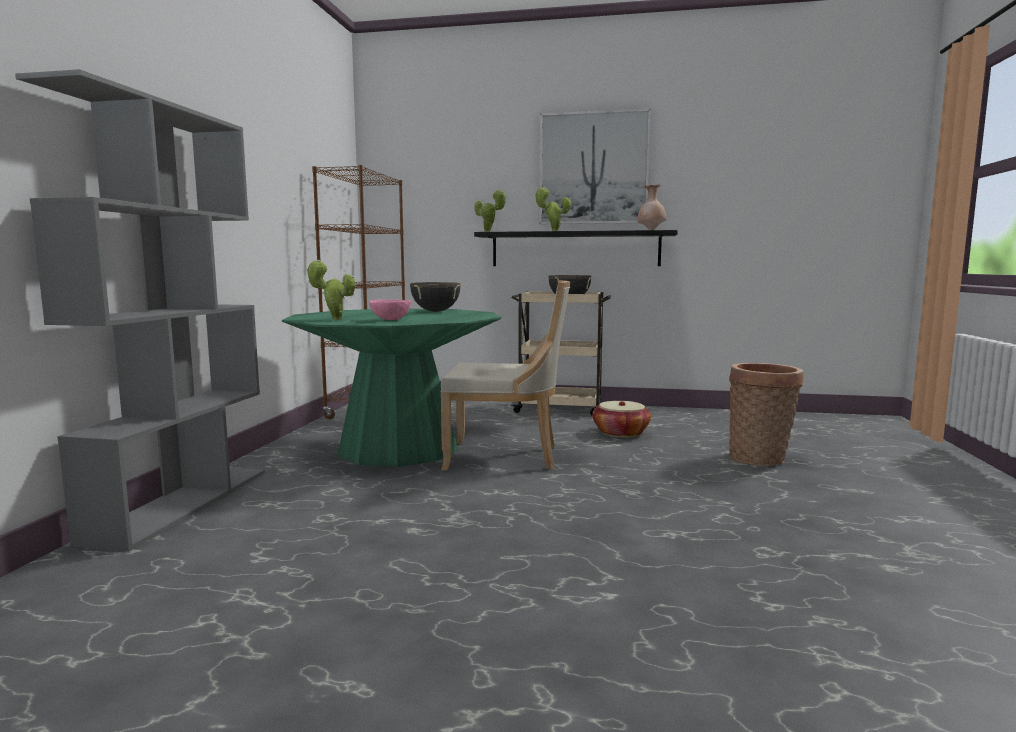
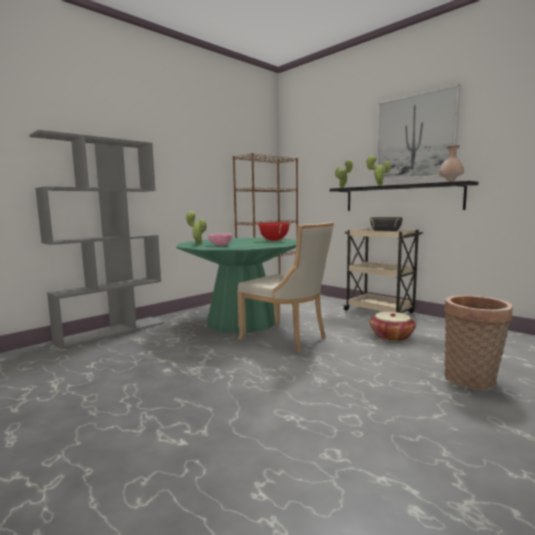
camera: 35 degrees right, 0 degrees up
black cooking pot [410,282,461,312] -> red cooking pot [255,222,292,241]

